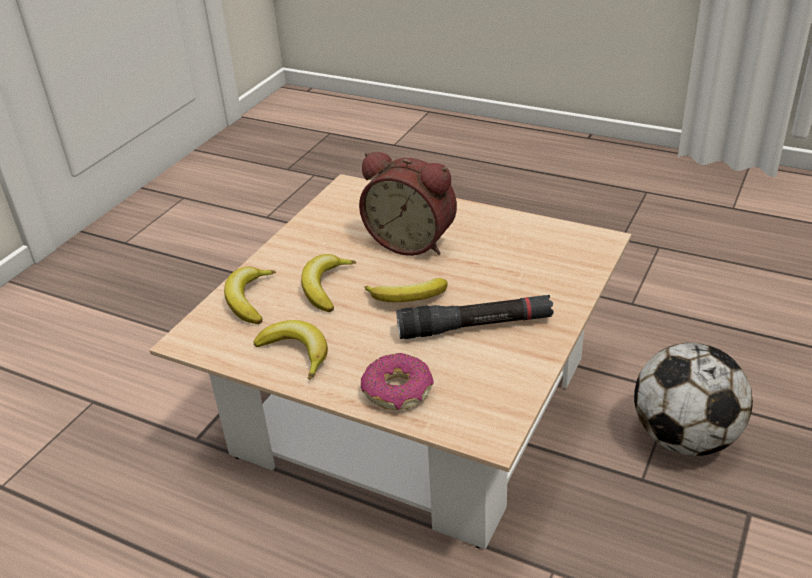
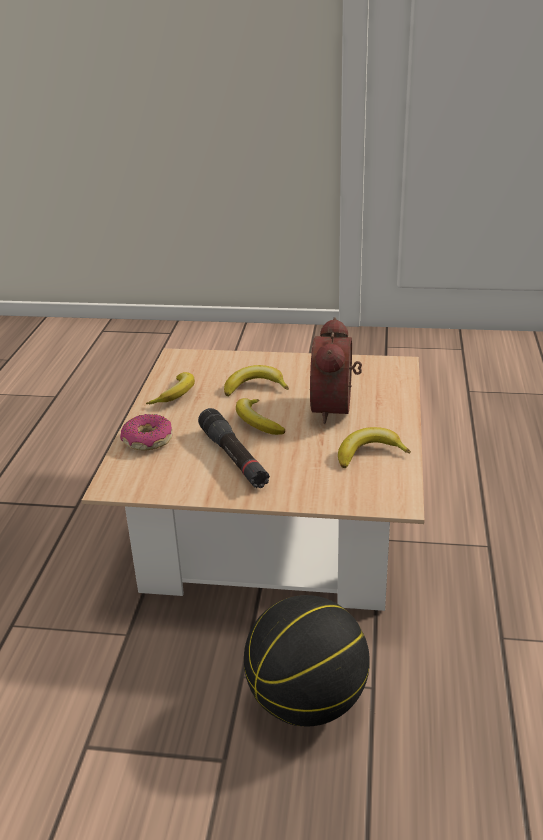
camera: 70 degrees right, 5 degrees down
banana [224,267,276,324] -> banana moved to [338,427,411,468]
football [634,342,753,456] -> basketball [244,595,370,726]

